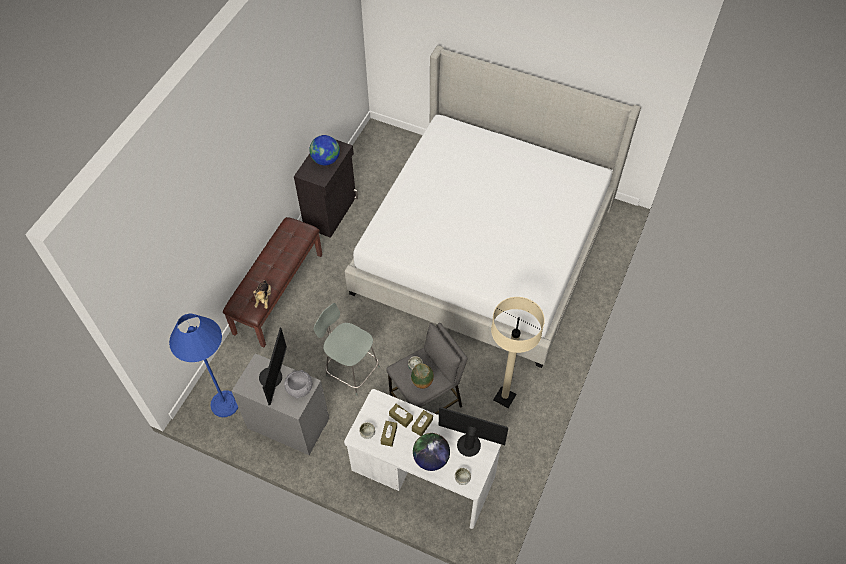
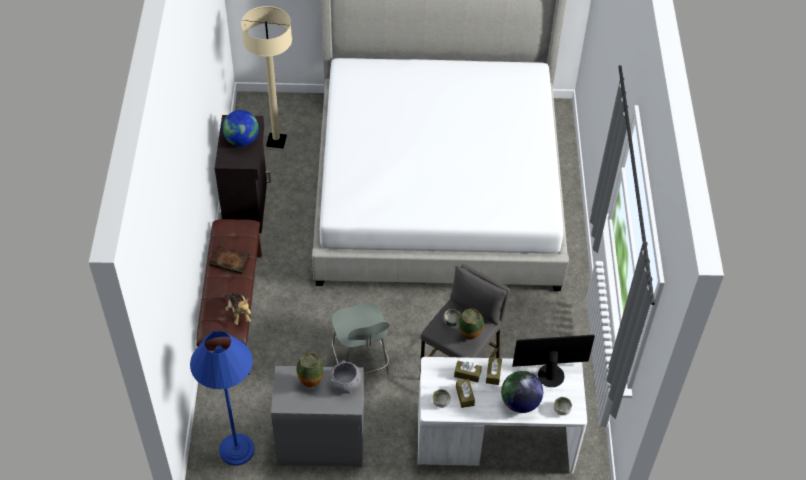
camera: 25 degrees left, 5 degrees down
monitor [259,327,287,405] -> vase [297,353,323,388]
grey chair [314,303,380,396] -> grey chair turned 120 degrees counterclockwise [331,302,390,375]
beige floor lamp [491,297,545,408] -> beige floor lamp moved to [241,6,292,148]
none -> book [209,246,250,274]

